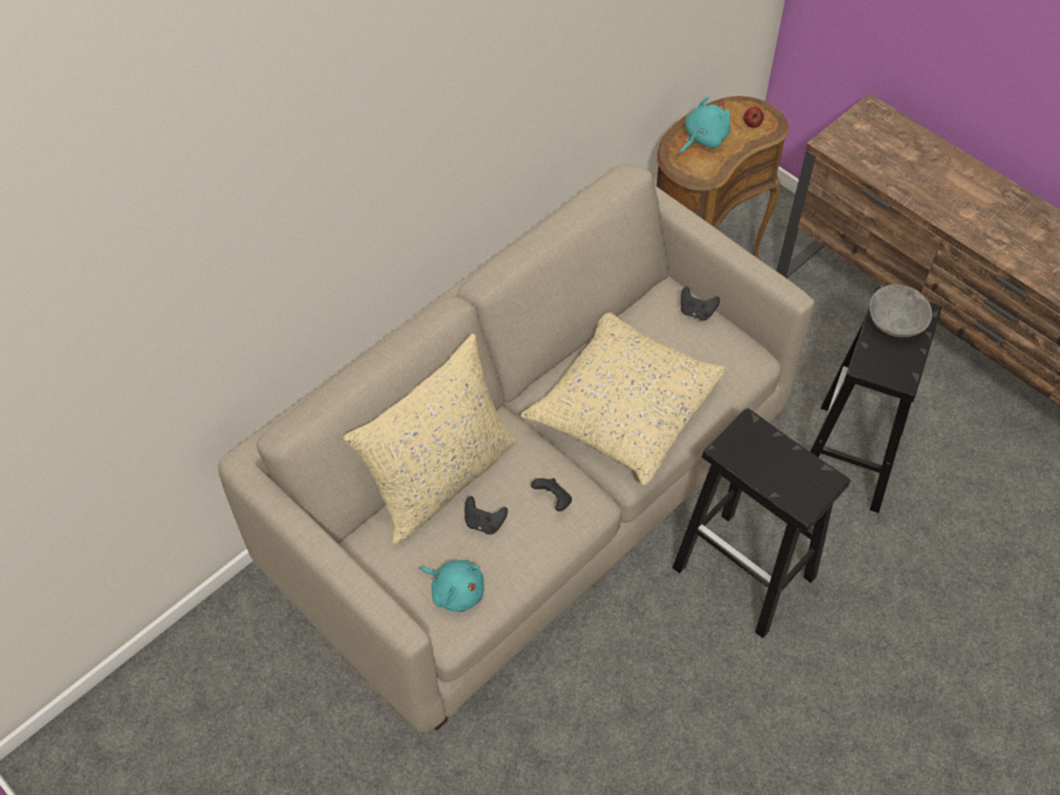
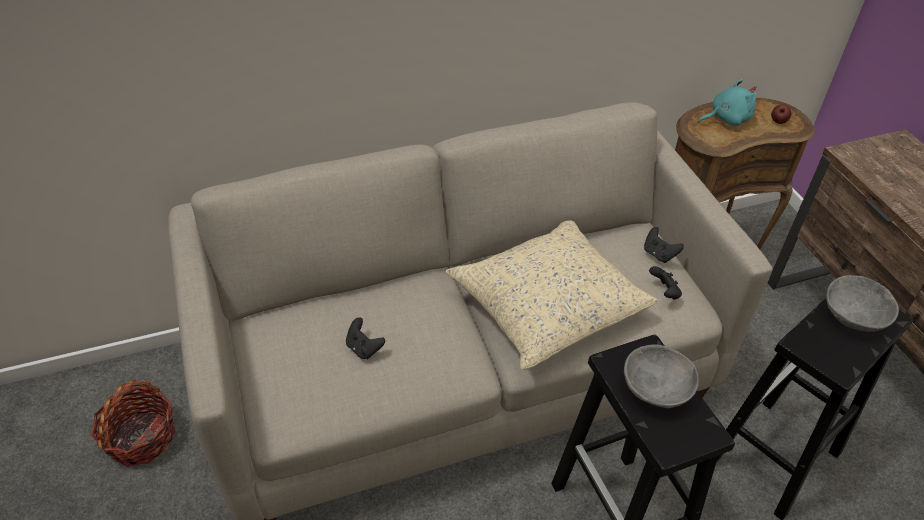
camera: 25 degrees right, 10 degrees down
beige pillow [343,334,516,544] -> none
turquoise plush toy [419,560,484,612] -> none
black game controller [531,478,572,511] -> black game controller moved to [649,266,682,300]
none -> basket [91,380,175,467]
none -> grey bowl [624,344,699,408]

